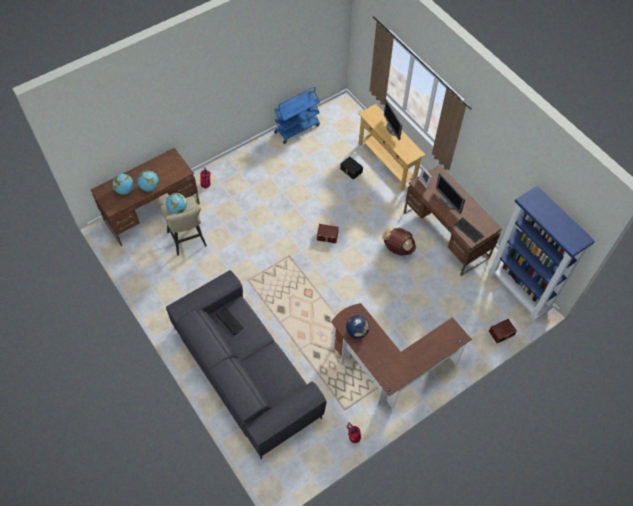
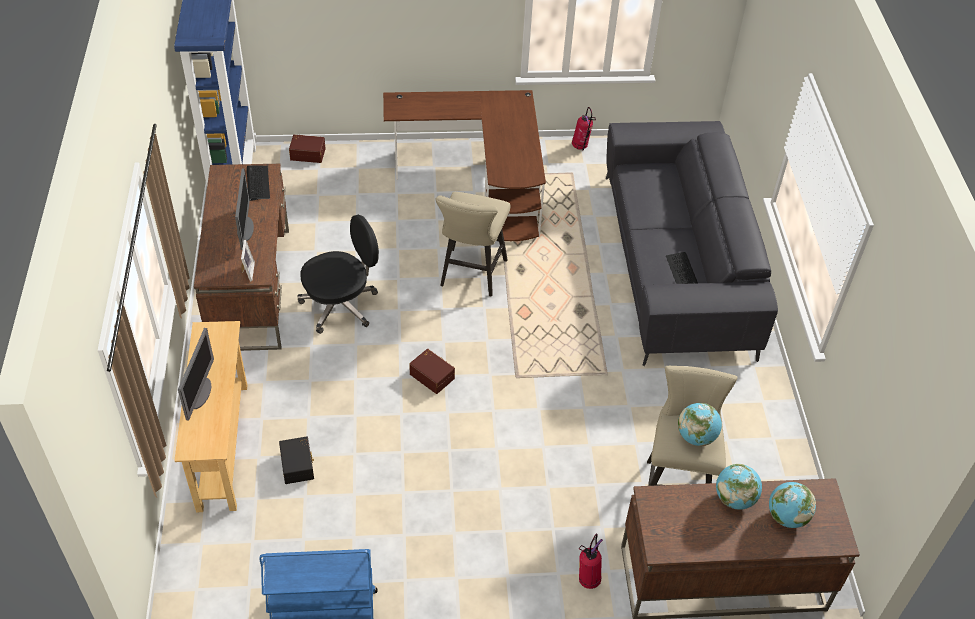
camera: 150 degrees left, 10 degrees down
globe [346,315,369,339] -> none
brown backpack [382,227,416,255] -> black office chair [297,215,379,334]
none -> beige stool [436,192,510,297]

